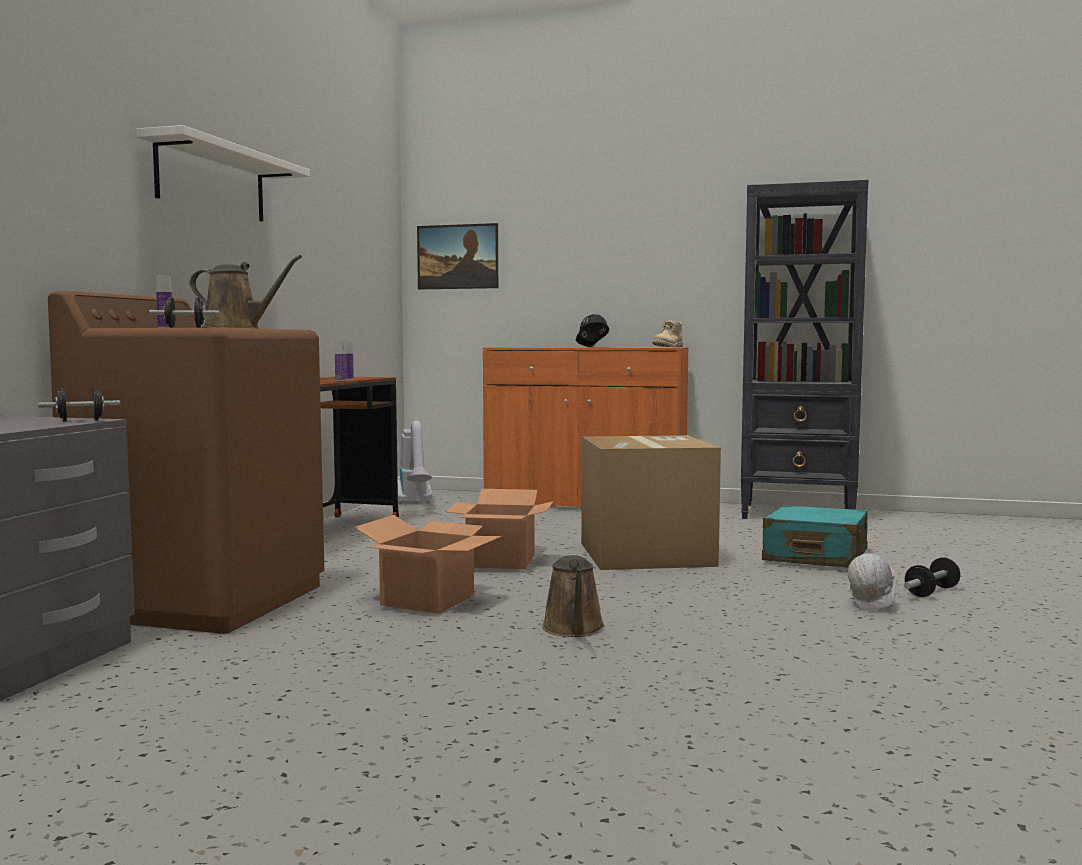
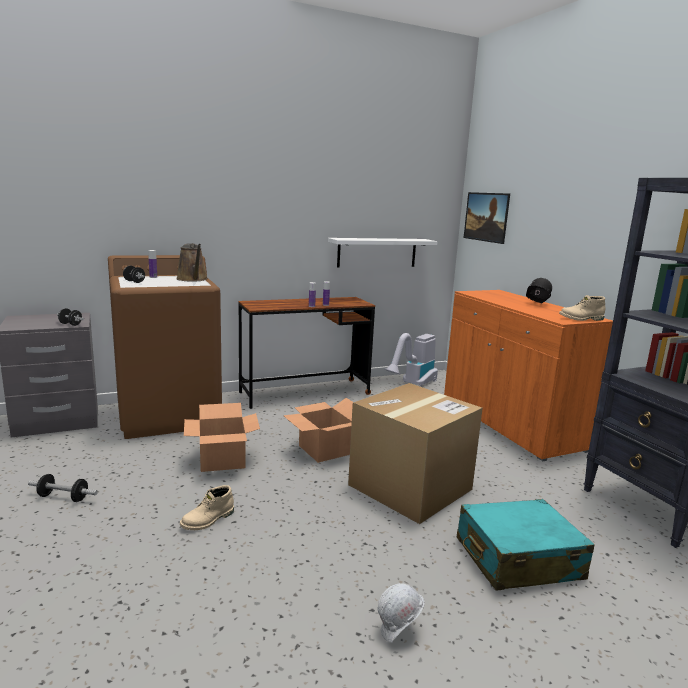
camera: 50 degrees right, 10 degrees up
white shelf [136,125,310,222] -> white shelf moved to [328,238,438,268]
brown watering can [542,554,605,637] -> beige boot [180,485,234,530]
dumbbell [904,558,960,597] -> dumbbell moved to [28,474,98,502]

